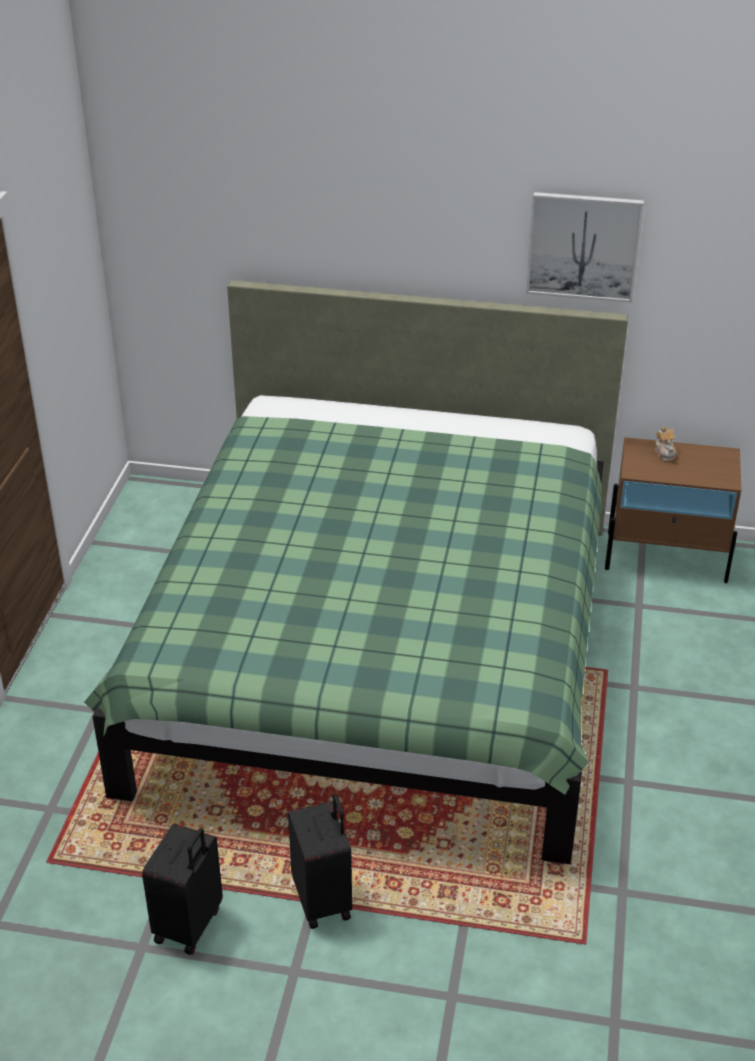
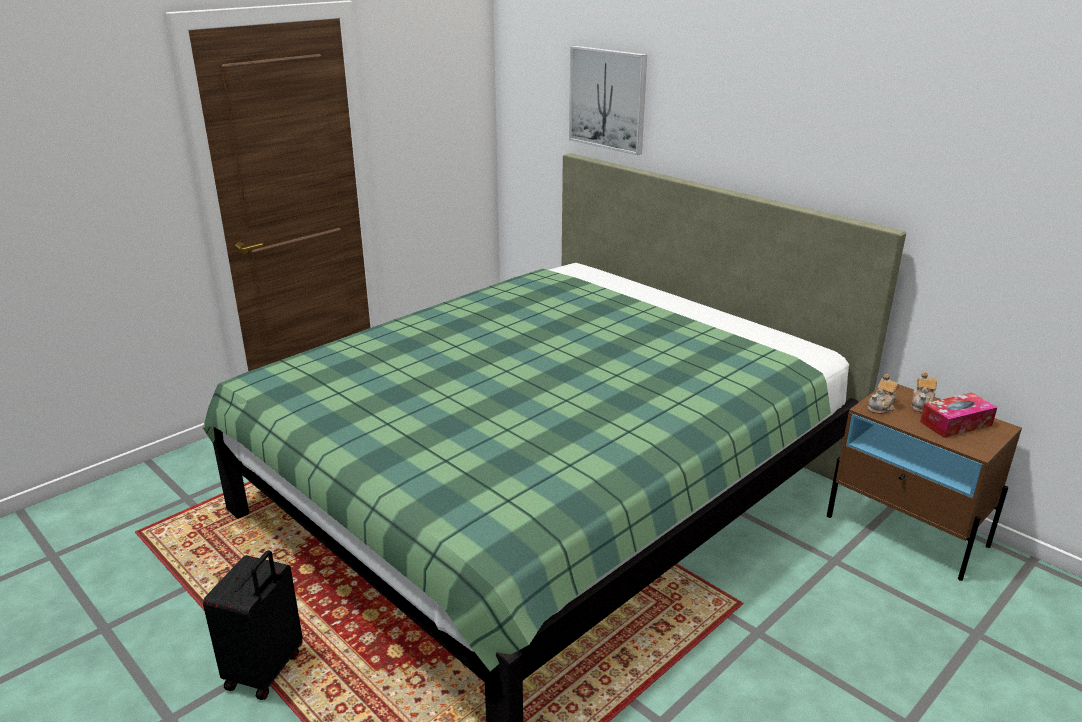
camera: 35 degrees right, 10 degrees down
black suitcase [142,824,223,955] -> none
picture [526,192,644,303] -> picture moved to [569,46,647,155]
none -> teapot [867,374,899,414]
none -> tissue box [920,392,997,438]

